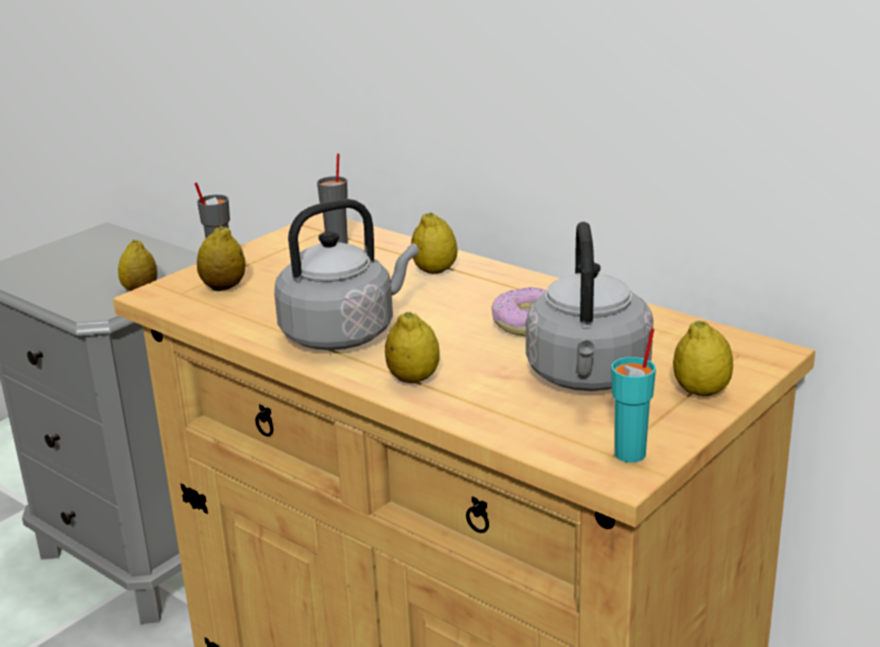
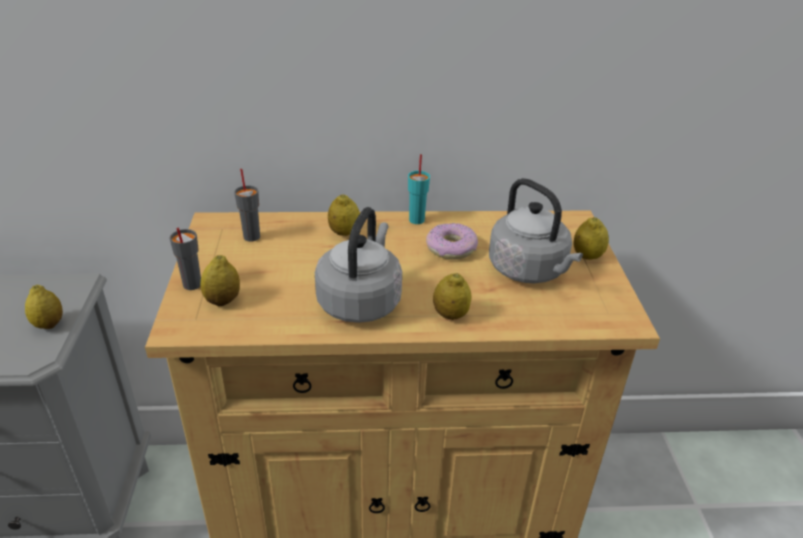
camera: 45 degrees left, 10 degrees up
turquoise cup [611,328,656,463] -> turquoise cup moved to [408,154,430,224]

